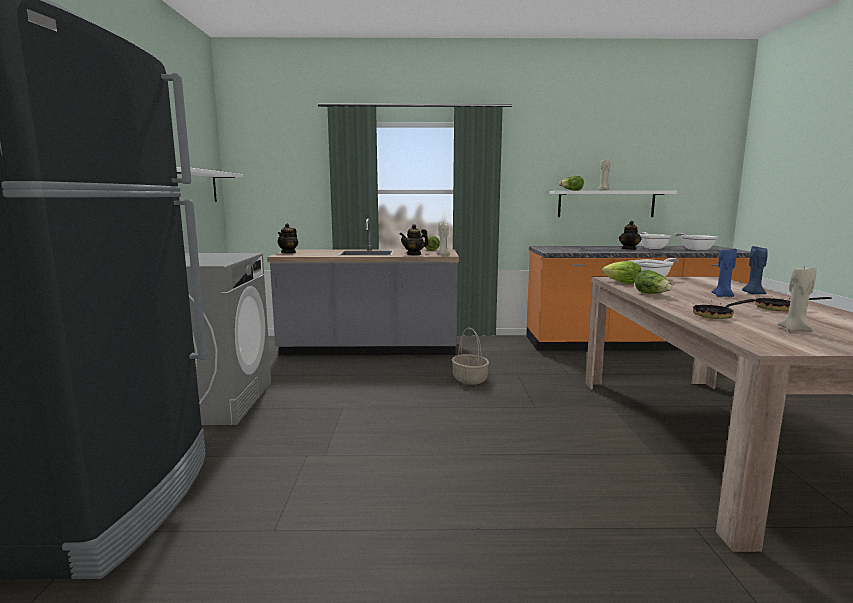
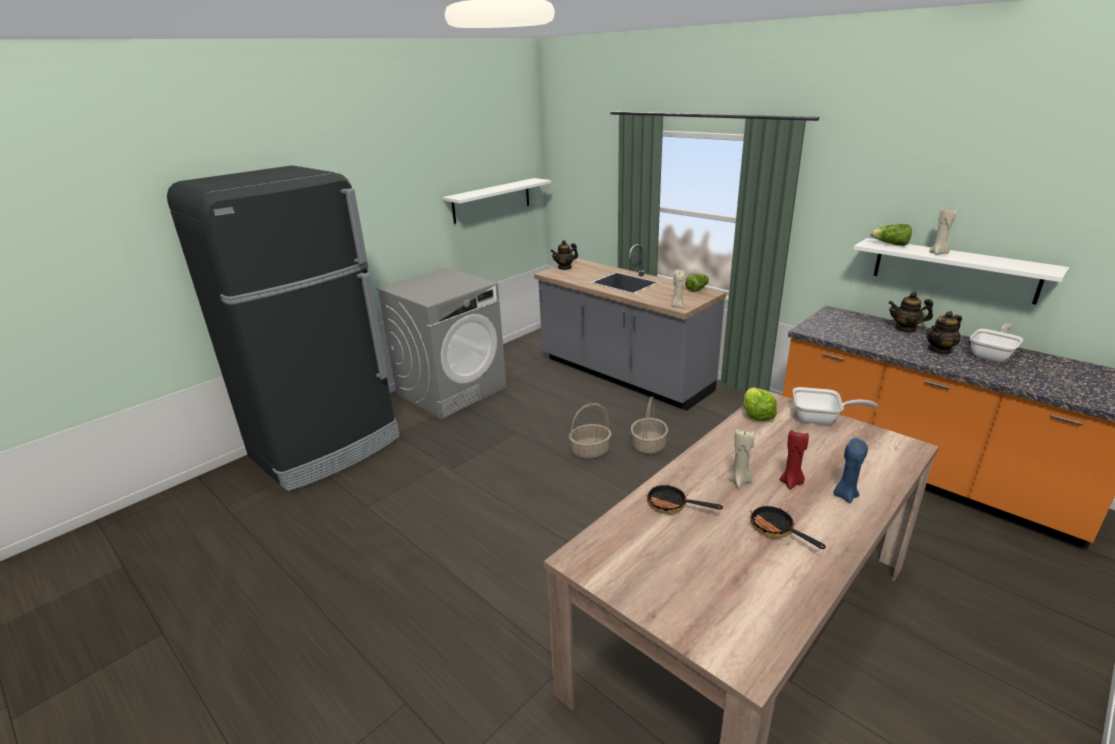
camera: 45 degrees right, 15 degrees up
teapot [399,224,429,255] -> teapot moved to [888,292,933,333]
lettuce [635,270,672,294] -> none
frying pan [675,233,717,250] -> none
blue candle [712,247,737,297] -> red candle [779,430,809,490]
beige candle [777,266,817,332] -> beige candle moved to [728,429,755,488]
none -> basket [569,403,611,460]

